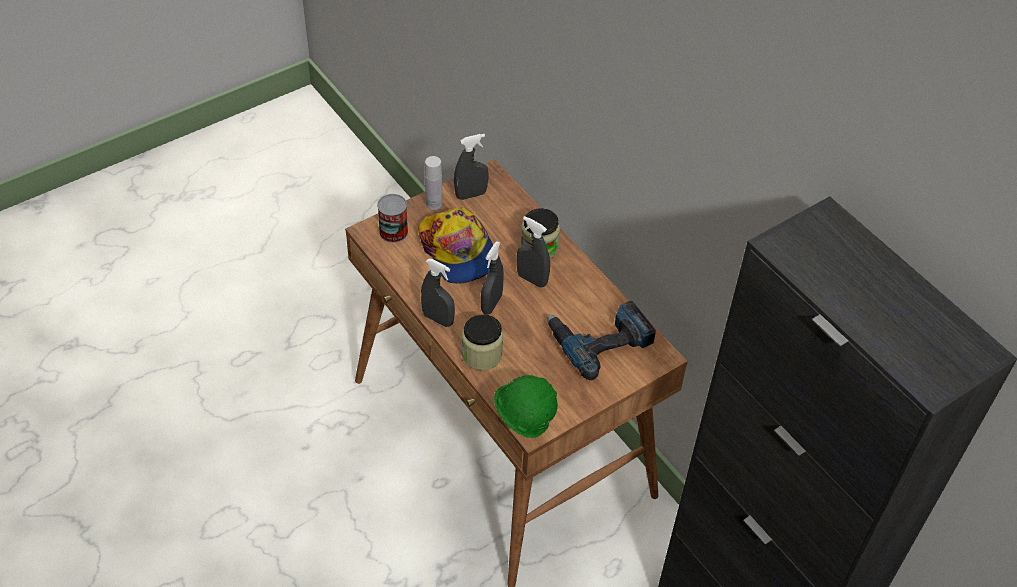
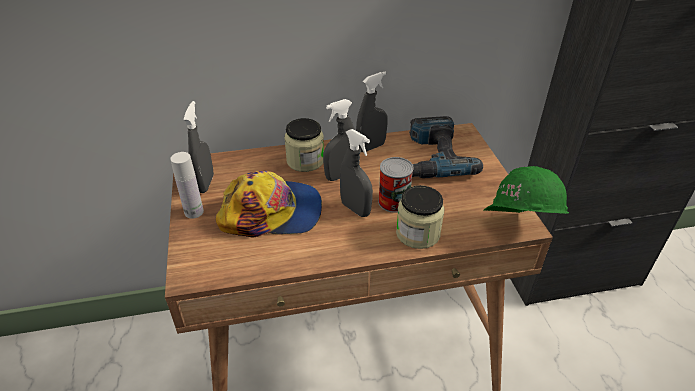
camera: 65 degrees left, 10 degrees down
can [377,194,408,243] -> can moved to [378,157,414,213]
grey spray bottle [421,259,455,327] -> grey spray bottle moved to [356,72,388,152]

